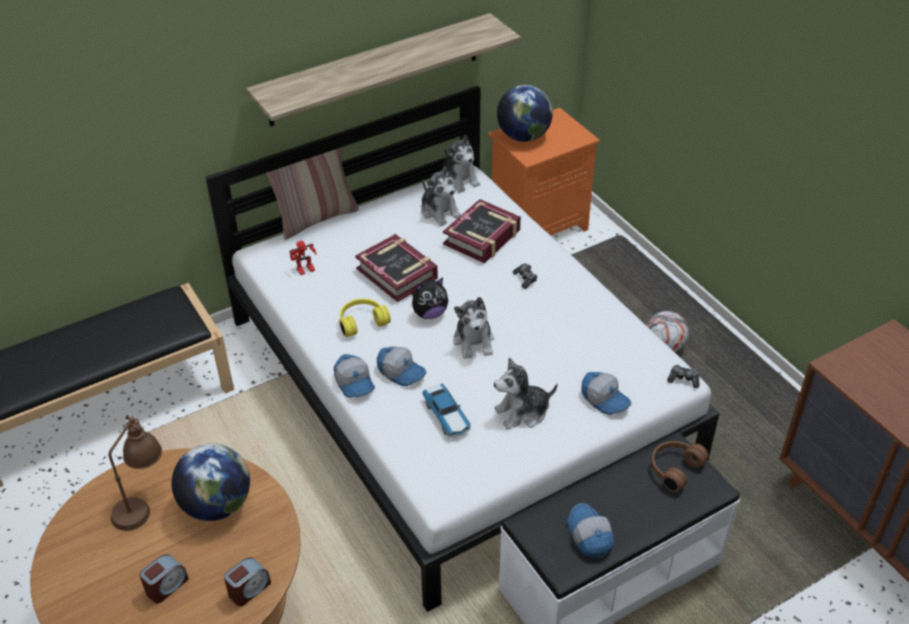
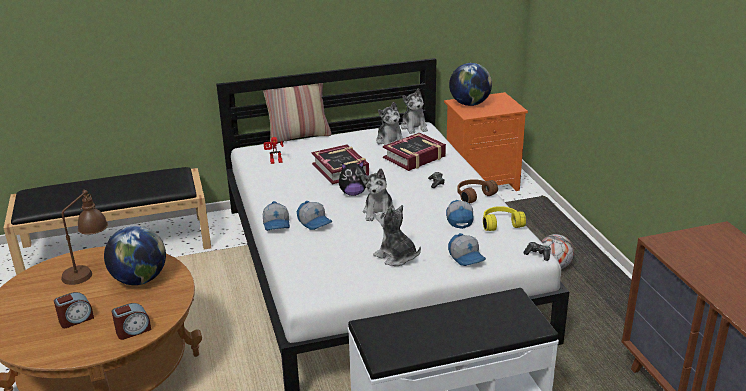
camera: 15 degrees right, 15 degrees down
shelf [246,13,521,126] -> none
yellow headphones [340,299,391,337] -> yellow headphones moved to [483,206,526,231]
toy car [422,384,471,438] -> none
plush toy [494,357,557,430] -> plush toy turned 45 degrees clockwise [373,205,421,266]
cap [567,503,614,558] -> cap moved to [446,200,474,229]
brown headphones [651,441,709,492] -> brown headphones moved to [457,179,498,203]

